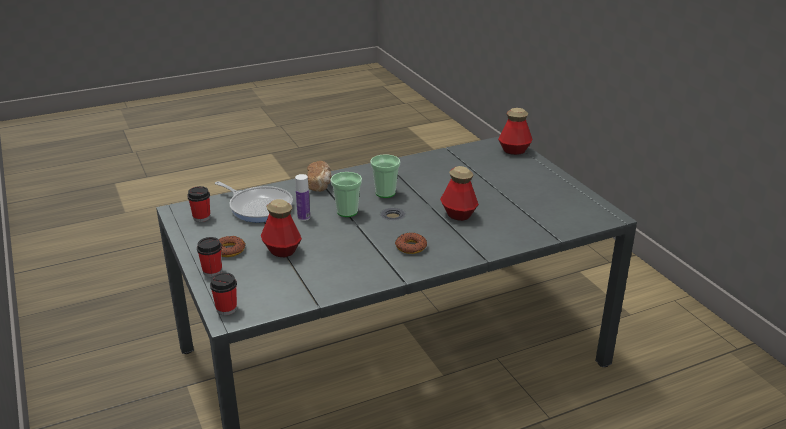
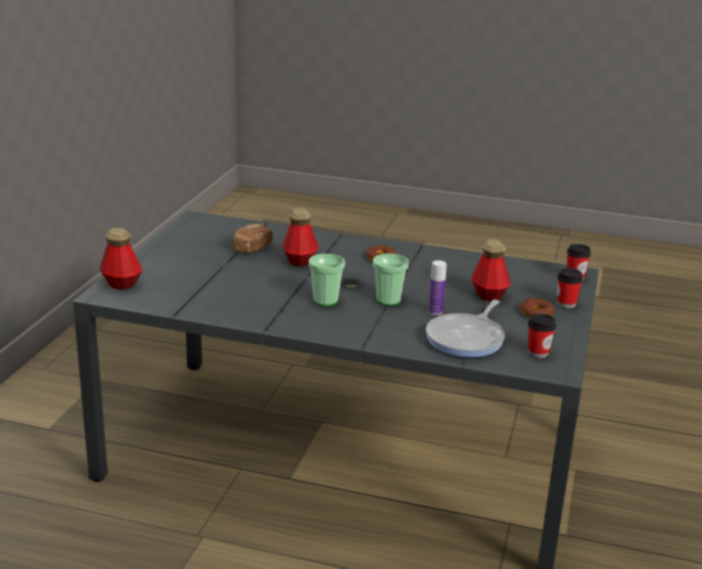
camera: 140 degrees left, 5 degrees down
frying pan [215,181,293,222] -> frying pan turned 135 degrees counterclockwise [426,300,505,358]
bread [307,161,332,192] -> bread moved to [232,224,273,253]

